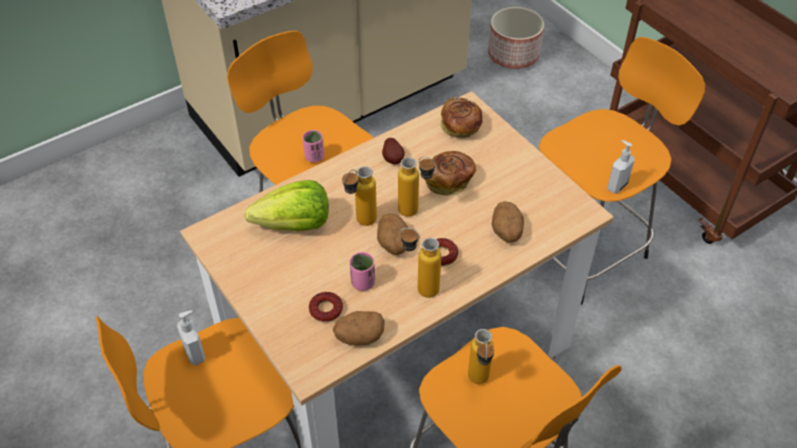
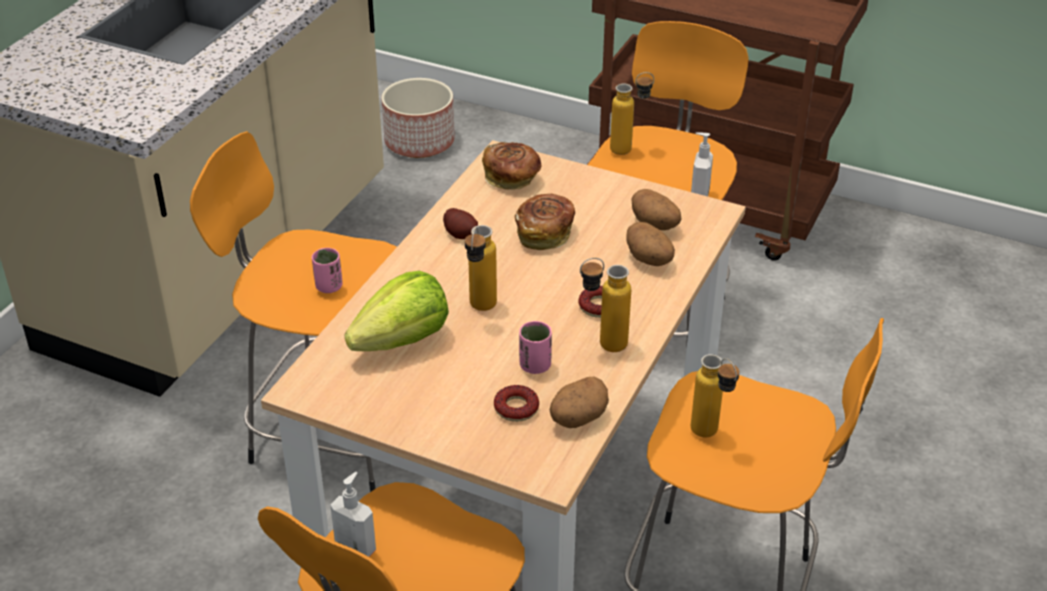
camera: 30 degrees left, 10 degrees down
potato [377,213,408,255] -> potato moved to [632,189,682,230]
bottle [398,157,436,217] -> bottle moved to [610,72,654,155]

